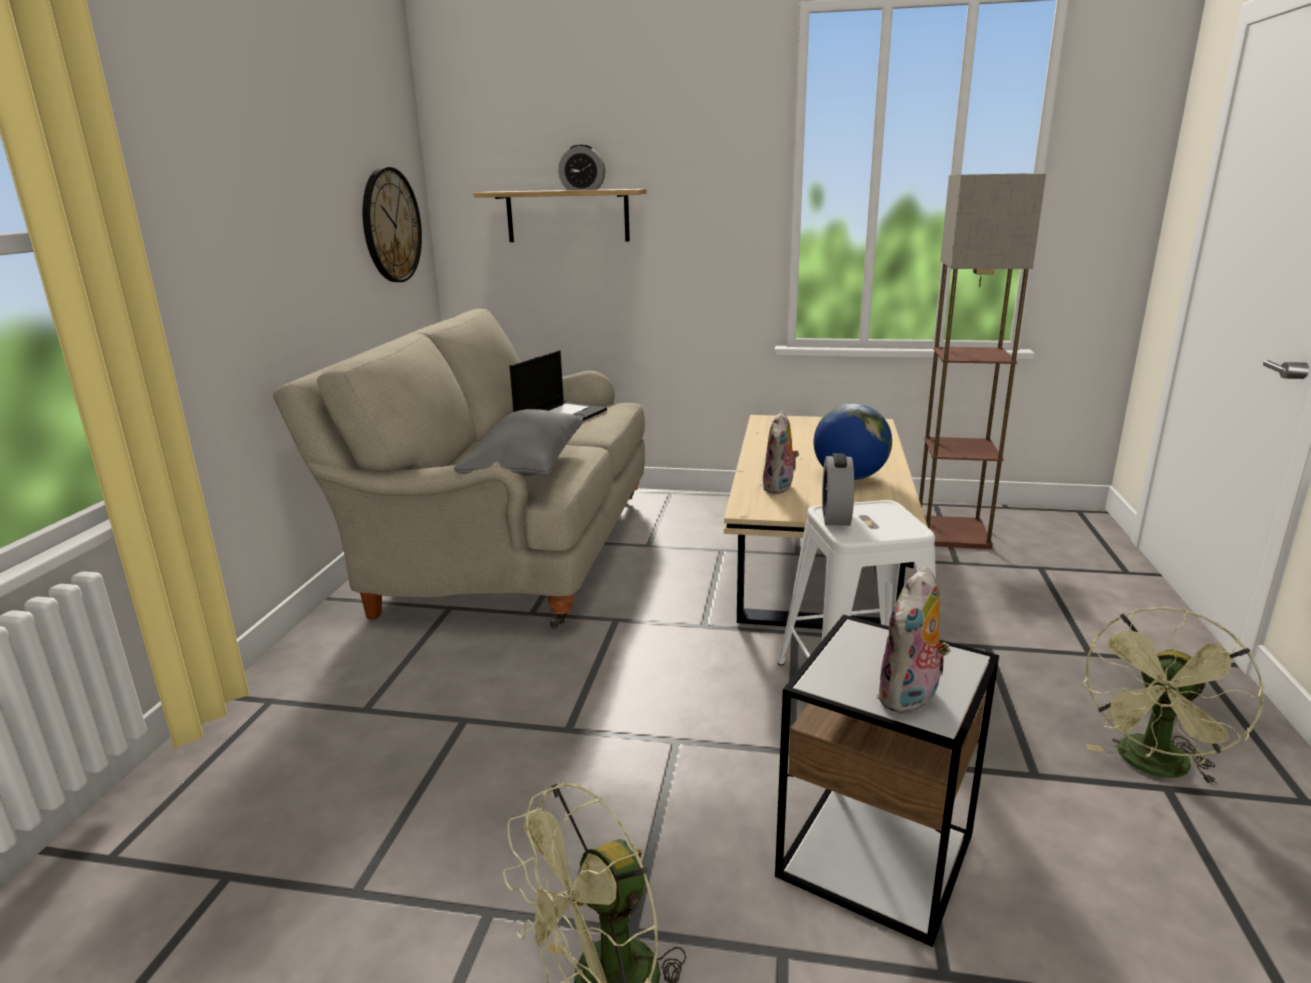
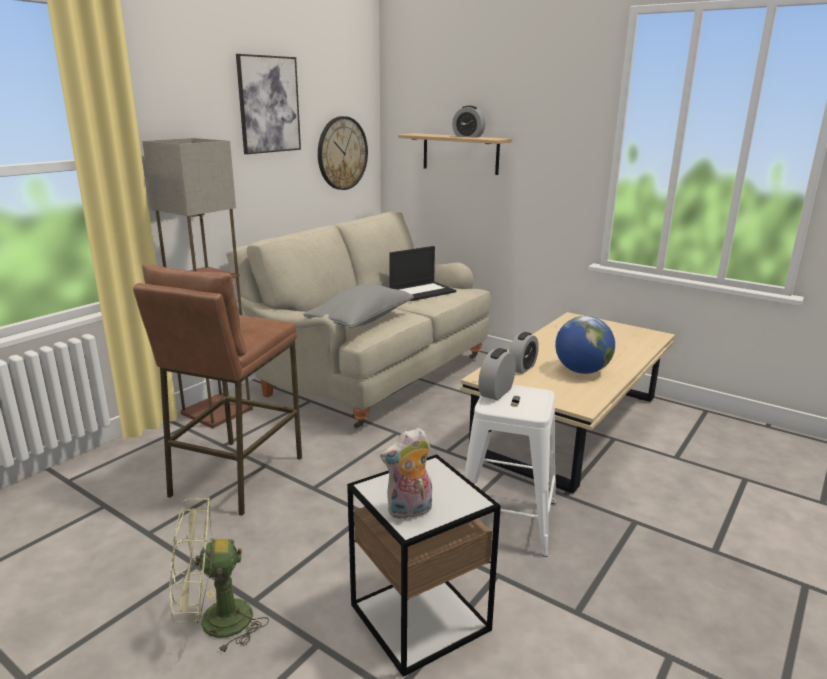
camera: 25 degrees right, 0 degrees up
plush toy [763,411,799,494] -> alarm clock [509,332,539,374]
floor lamp [919,173,1046,549] -> floor lamp moved to [142,138,253,428]
green fan [1082,607,1265,786] -> none
none -> brown stool [133,264,302,516]
none -> picture [236,54,301,154]

